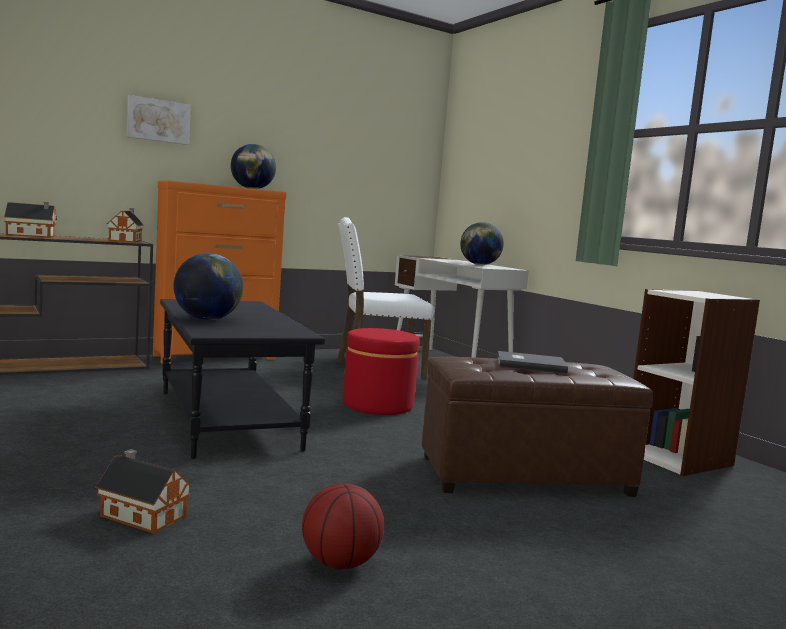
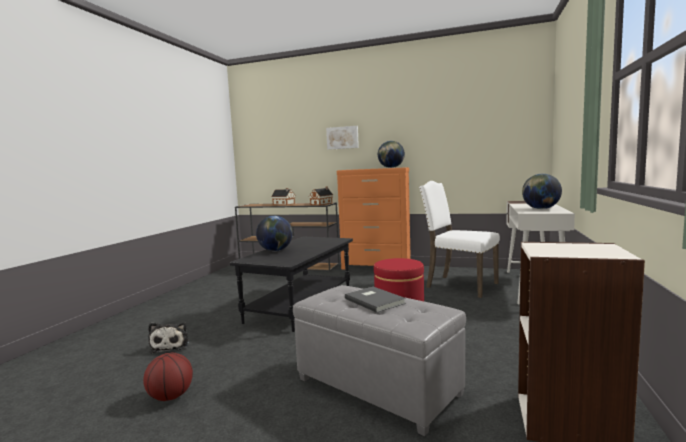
camera: 50 degrees right, 0 degrees up
toy house [95,449,192,534] -> plush toy [148,322,189,354]
brown ottoman [421,357,653,497] -> grey ottoman [293,285,466,436]

